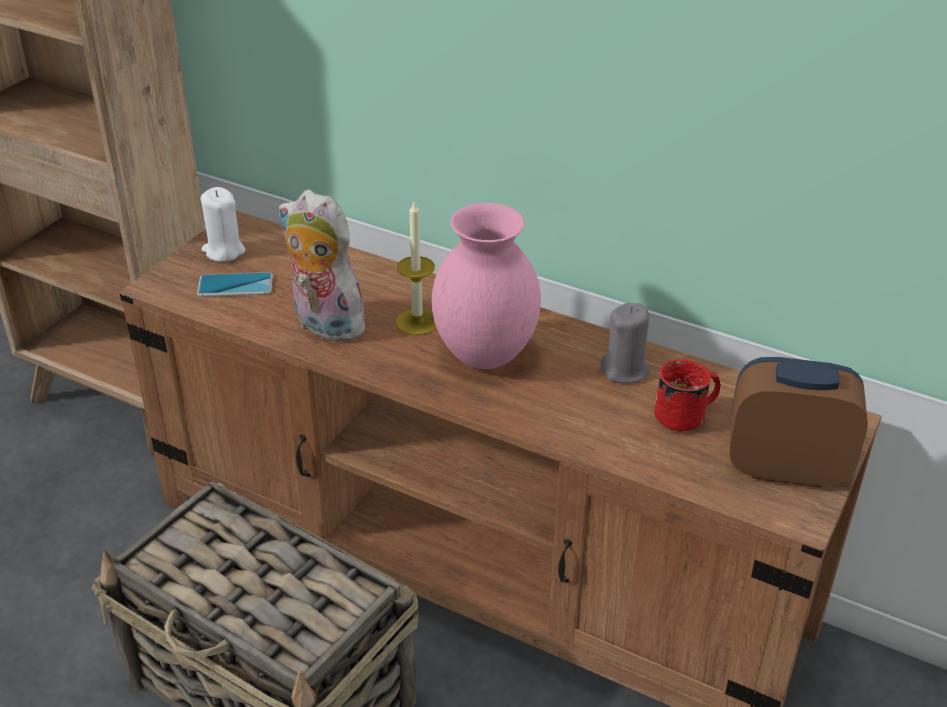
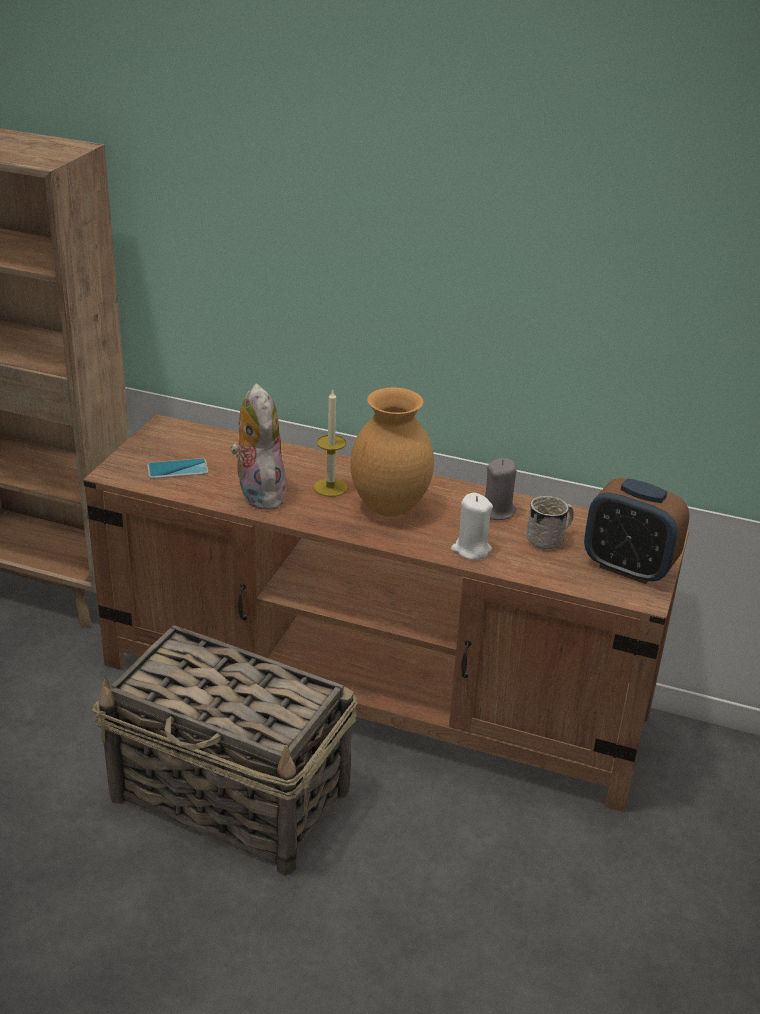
camera: 10 degrees left, 5 degrees down
white candle [200,187,246,262] -> white candle moved to [451,493,493,560]
plush toy [279,190,368,342] -> plush toy turned 45 degrees clockwise [230,384,289,510]
pink vase [432,203,541,369] -> brown vase [350,387,434,516]
red mug [654,359,720,432] -> white mug [527,496,574,549]
alarm clock [730,357,868,488] -> alarm clock turned 150 degrees counterclockwise [584,478,690,584]

